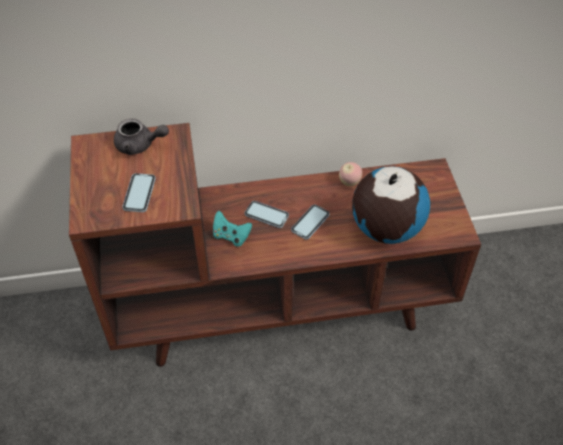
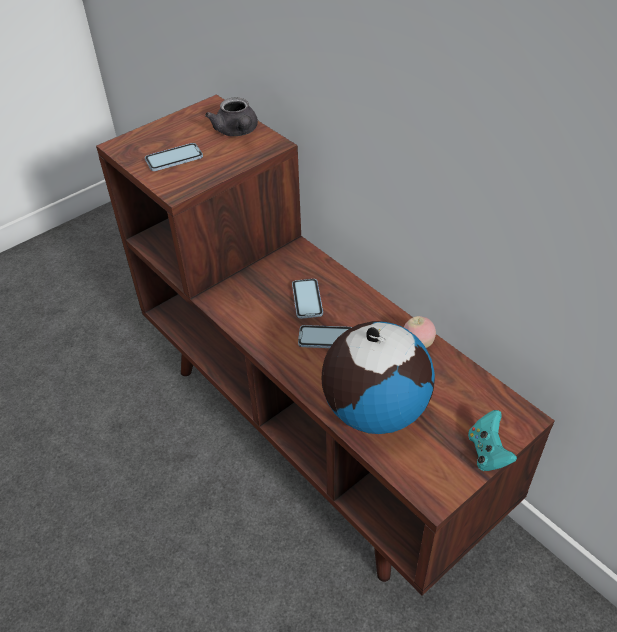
camera: 60 degrees right, 5 degrees down
turquoise game controller [213,211,252,246] -> turquoise game controller moved to [468,410,517,471]

